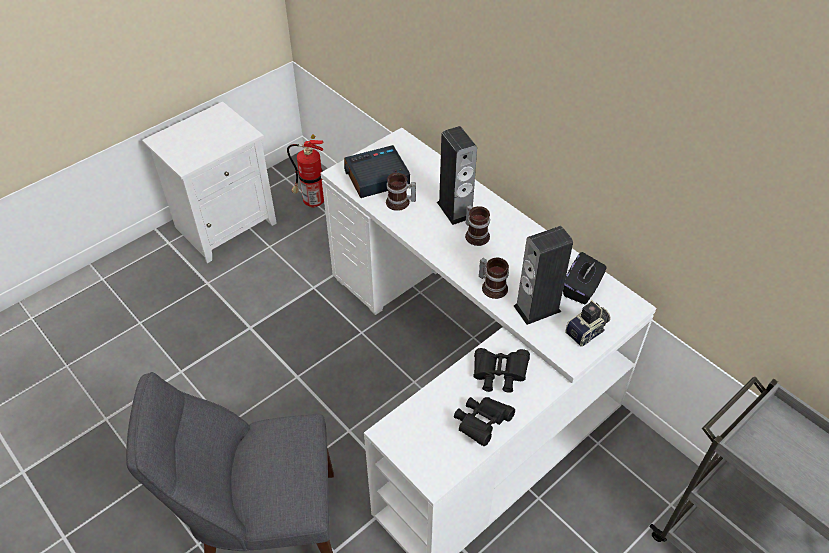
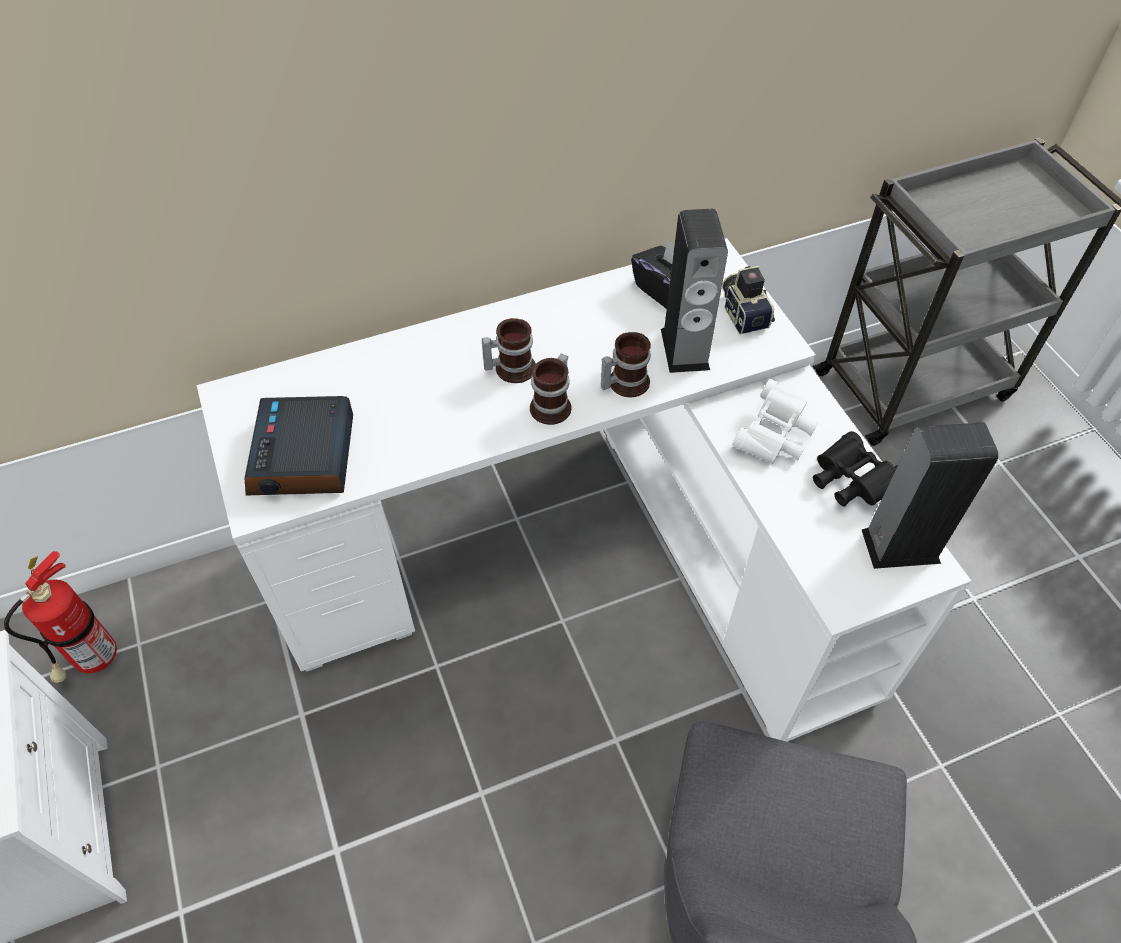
camera: 70 degrees left, 5 degrees up
mug [386,173,416,211] -> mug moved to [530,354,572,425]
speaker [437,126,477,225] -> speaker moved to [862,422,999,569]
black binoculars [473,348,530,393] -> white binoculars [732,379,818,464]

